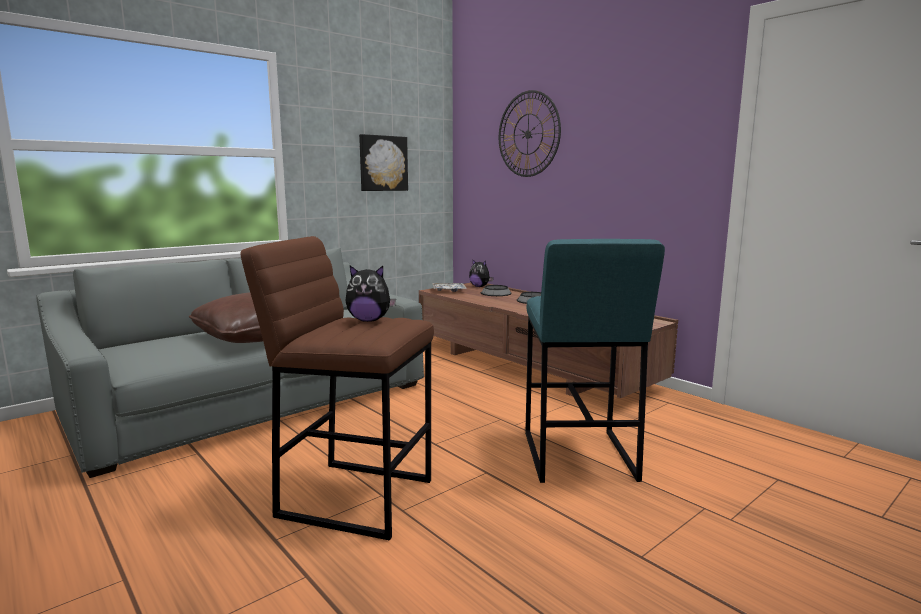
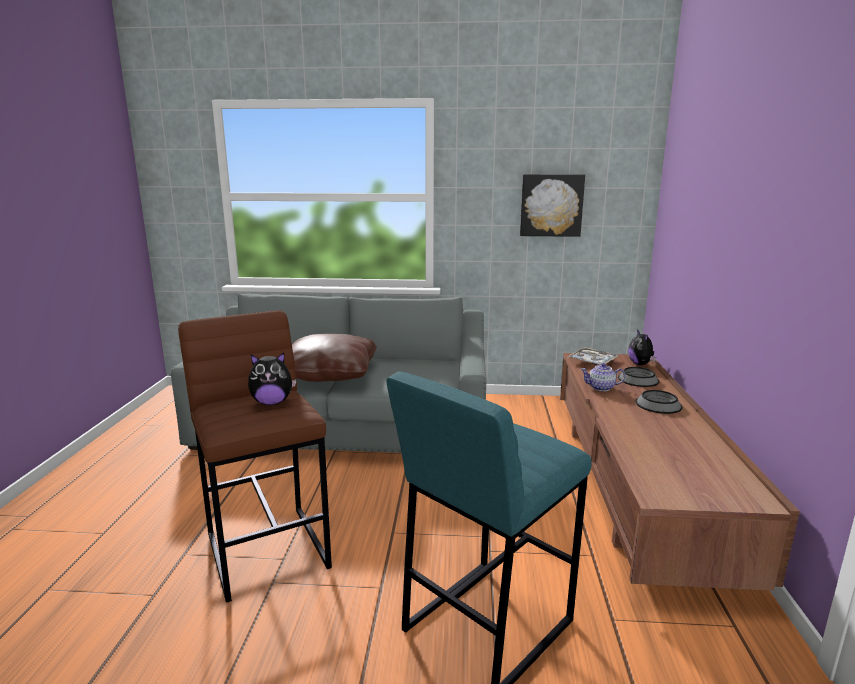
camera: 45 degrees right, 5 degrees up
plush toy [346,266,396,322] -> plush toy turned 60 degrees counterclockwise [248,353,296,405]
wall clock [499,90,561,177] -> none
none -> teapot [581,363,625,391]

